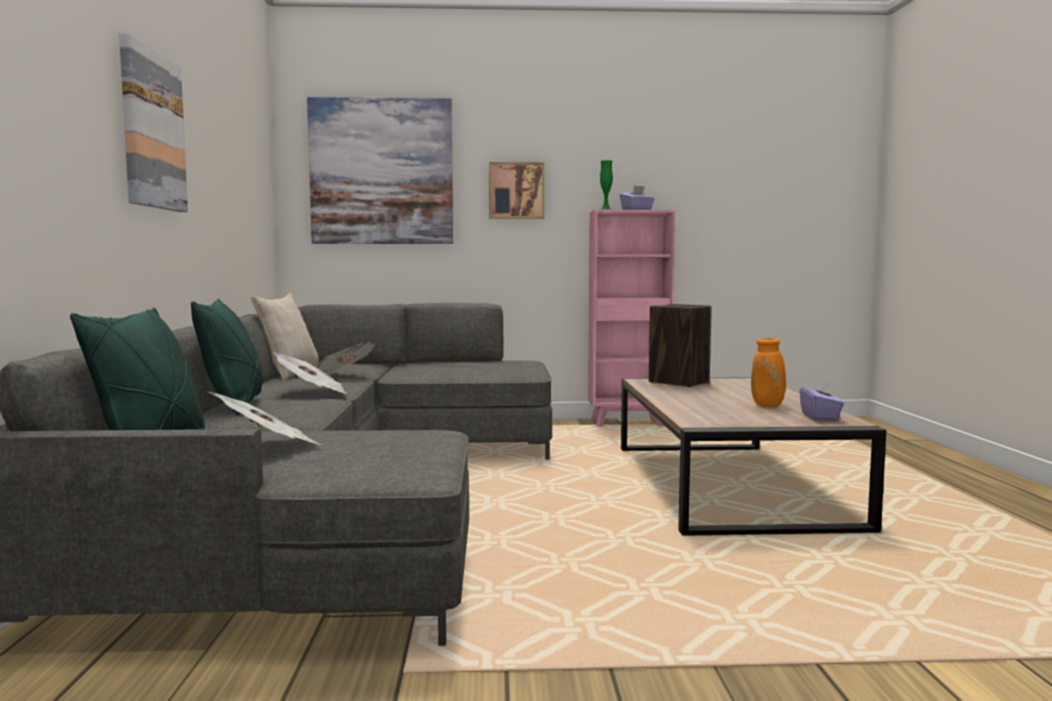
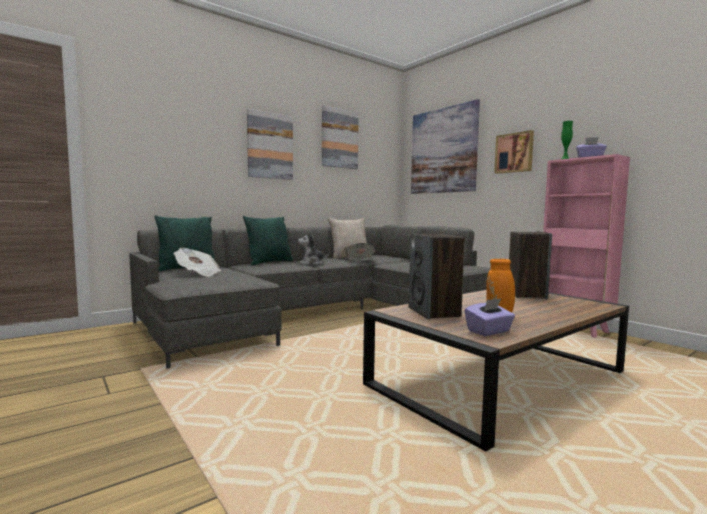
camera: 55 degrees right, 0 degrees up
newspaper [272,352,347,394] -> plush toy [298,231,330,265]
none -> picture [322,106,359,169]
none -> speaker [409,234,465,319]

